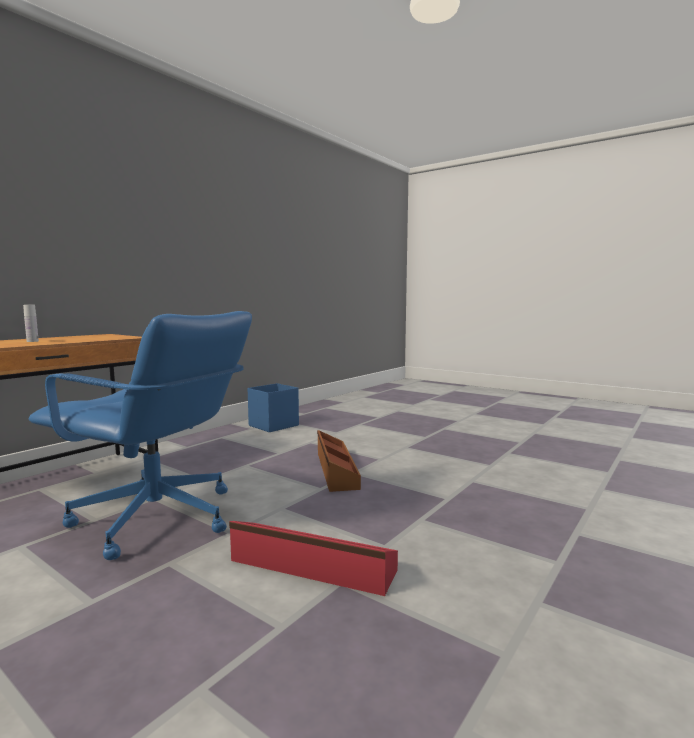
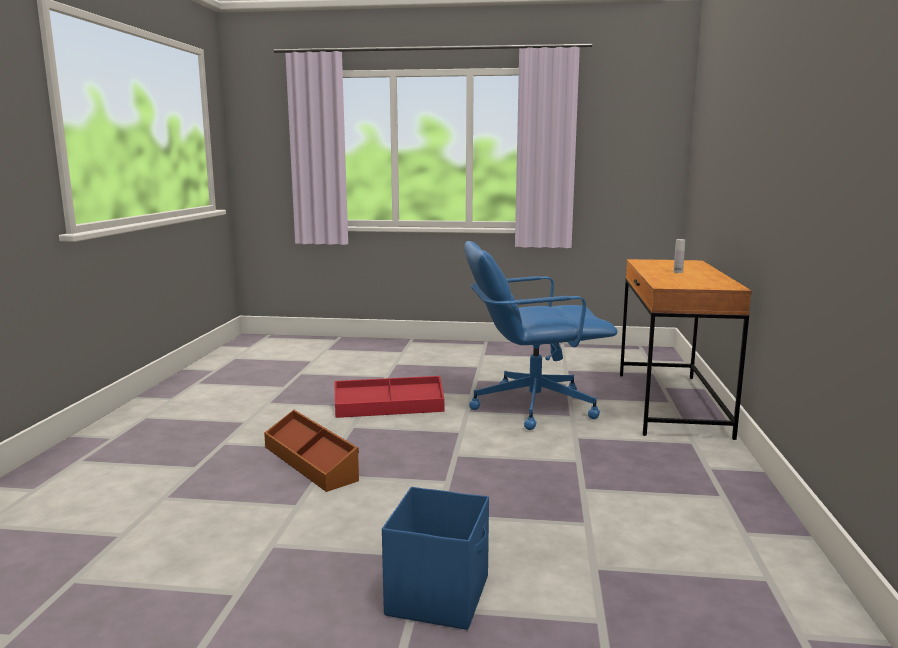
camera: 150 degrees right, 5 degrees up
blue storage box [248,383,299,432] -> blue storage box moved to [382,487,489,630]
brown storage box [317,430,361,492] -> brown storage box moved to [264,410,359,492]

